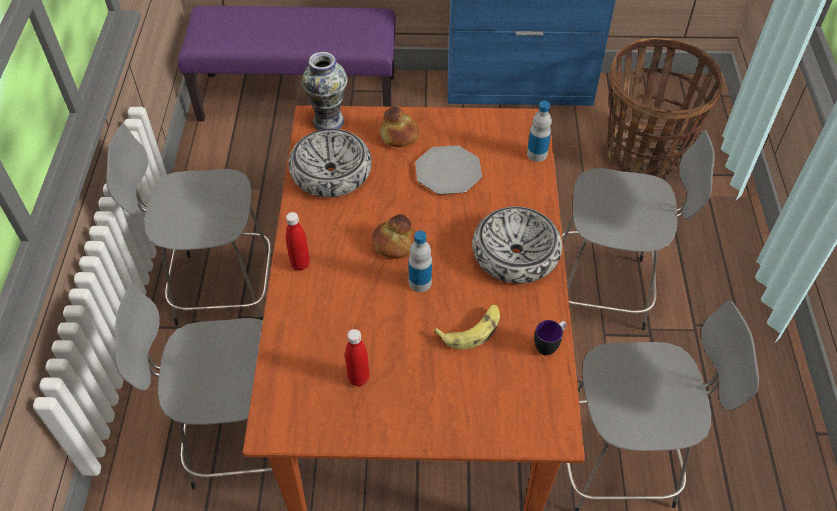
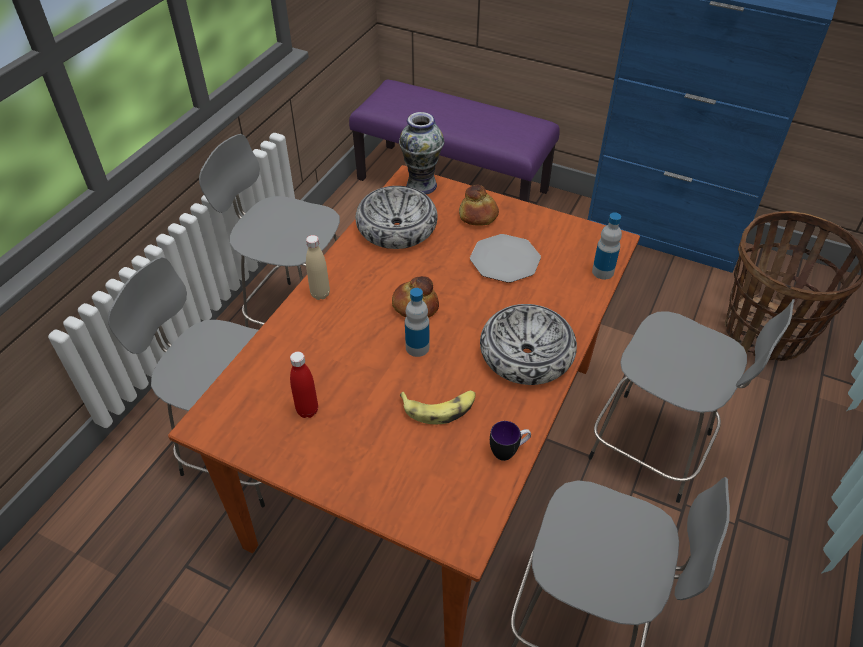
camera: 25 degrees right, 5 degrees down
red bottle [286,212,310,271] -> beige bottle [306,235,330,300]

